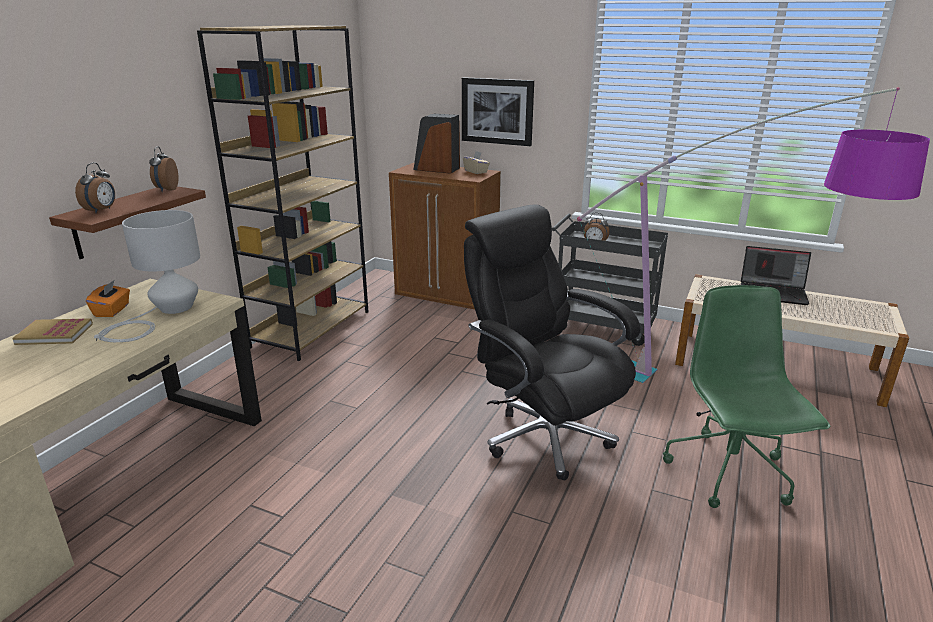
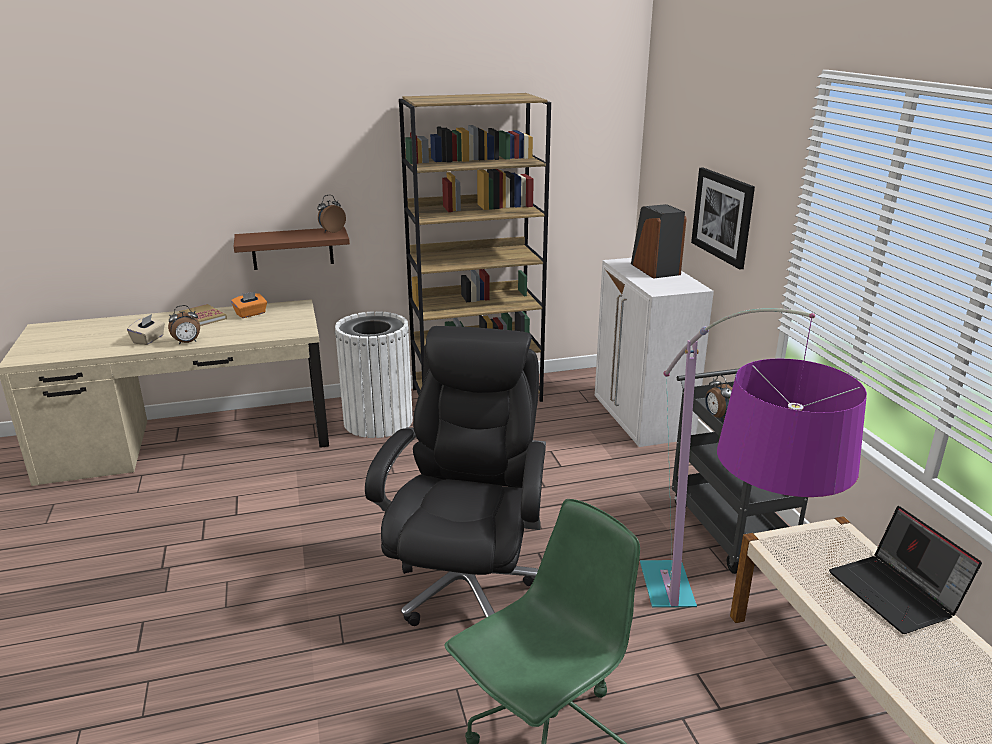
camera: 50 degrees right, 0 degrees up
alarm clock [75,163,115,213] -> alarm clock moved to [168,305,200,345]
white table lamp [94,210,200,342] -> none
brown cabinet [389,163,501,309] -> white cabinet [595,258,714,447]
beige tissue box [463,151,490,174] -> beige tissue box moved to [127,314,165,345]
none -> white trash can [335,311,413,438]

